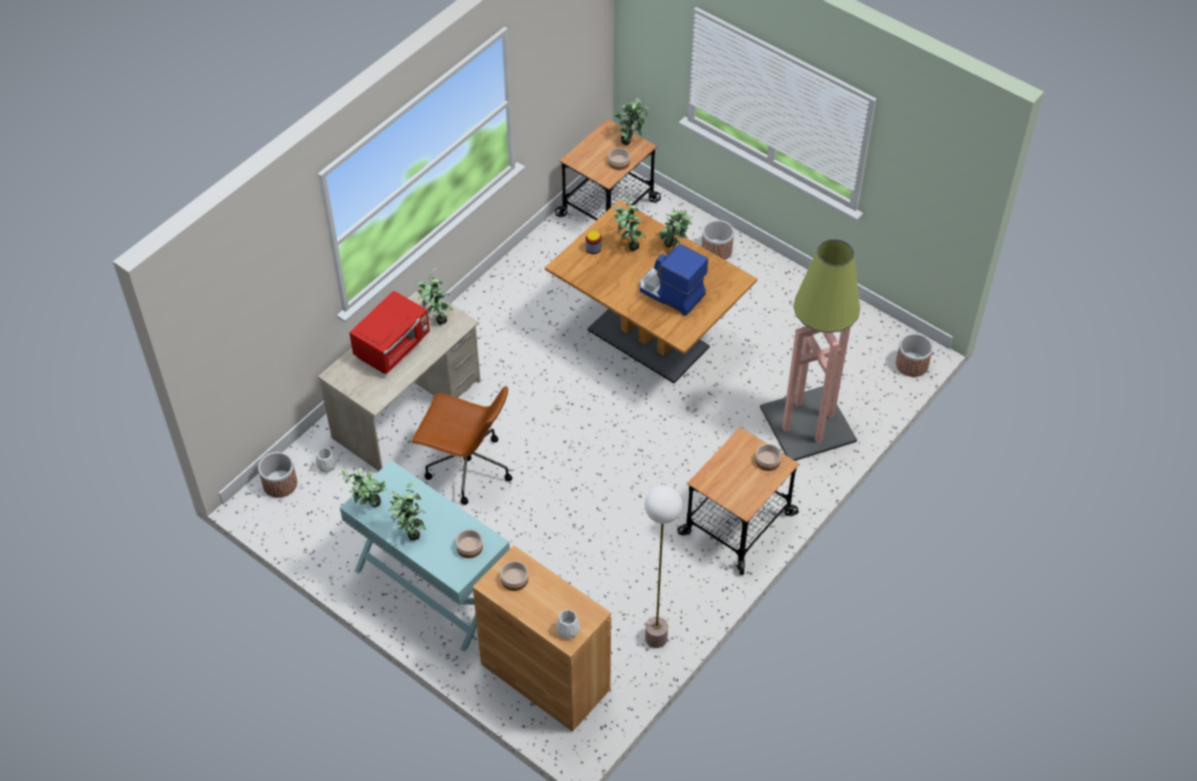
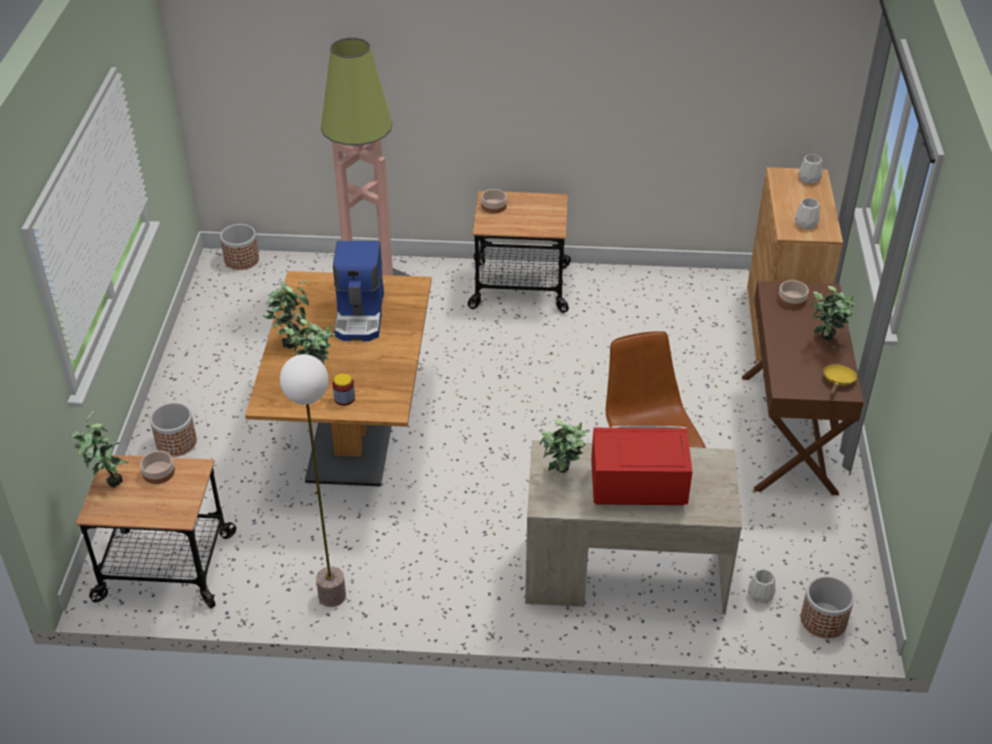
camera: 125 degrees left, 10 degrees down
turquoise console table [340,460,510,652] -> brown console table [742,281,864,495]
potted plant [342,467,387,507] -> yellow frying pan [823,365,858,396]
bowl [501,561,528,591] -> white vase [795,198,820,229]
floor lamp [645,485,682,648] -> floor lamp moved to [280,354,346,607]

